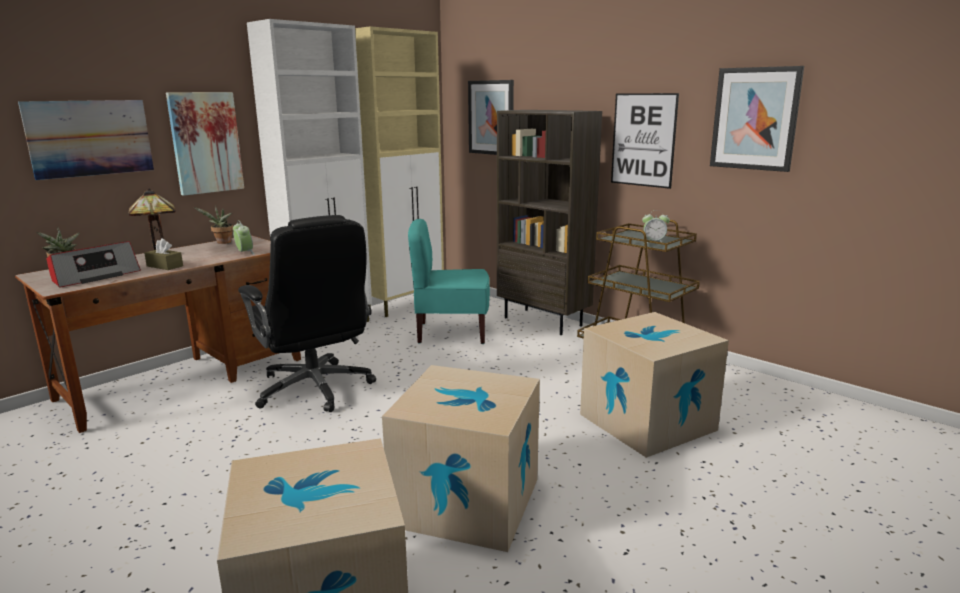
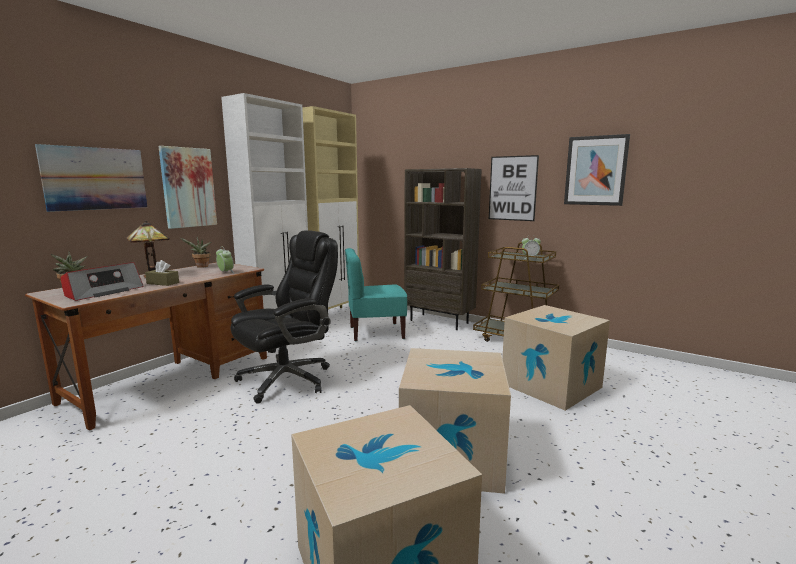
camera: 10 degrees left, 5 degrees down
black office chair [238,215,376,412] -> black office chair turned 90 degrees counterclockwise [230,230,338,404]
picture [468,80,514,155] -> none

